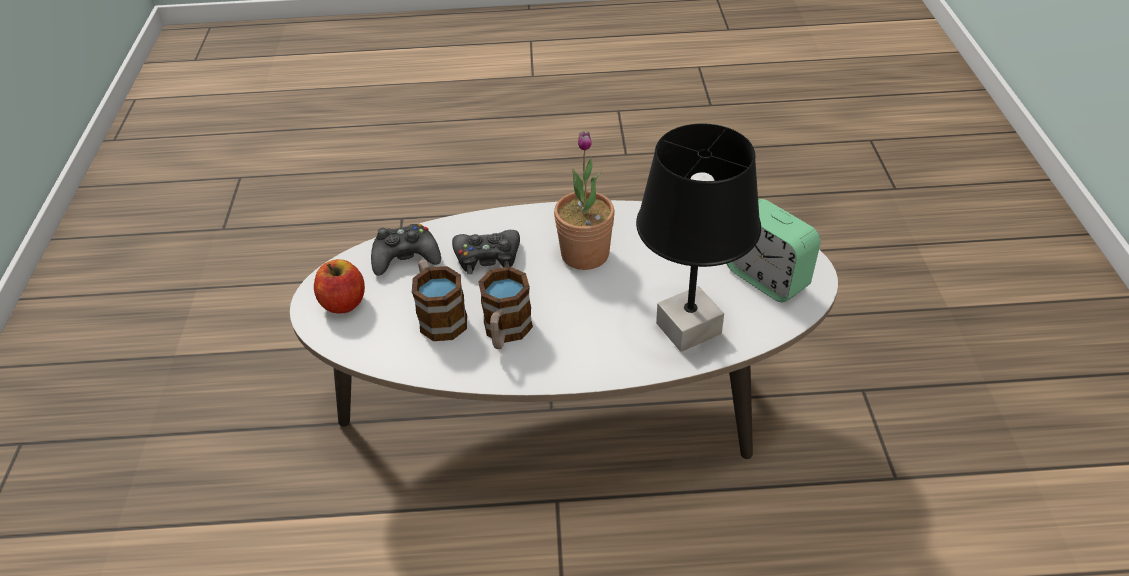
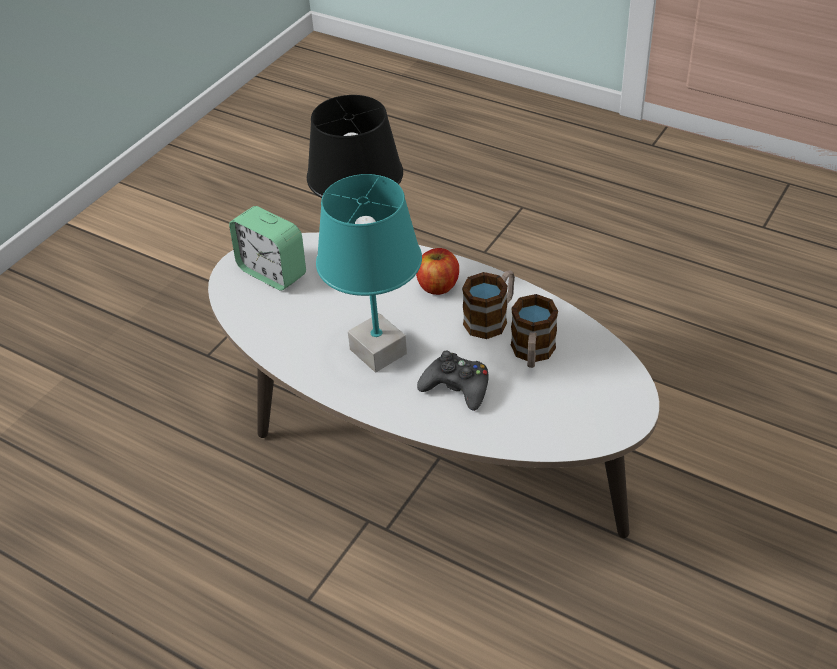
camera: 145 degrees left, 0 degrees up
apple [314,259,365,314] -> apple moved to [416,248,459,295]
black game controller [371,224,441,276] -> none
potted plant [554,131,615,270] -> turquoise table lamp [316,174,422,372]
alarm clock [727,199,821,302] -> alarm clock turned 135 degrees clockwise [229,206,306,291]

